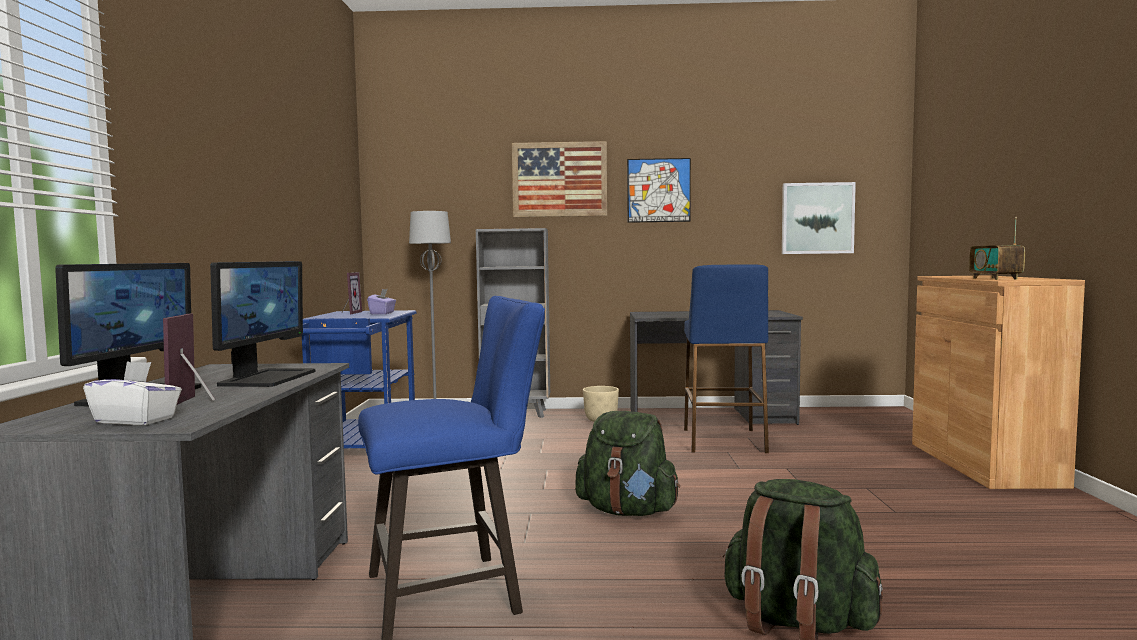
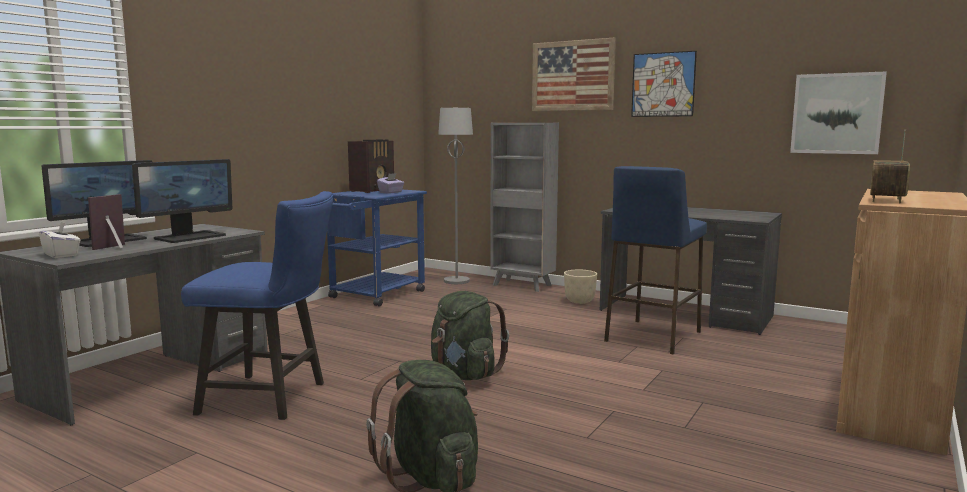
camera: 30 degrees right, 5 degrees up
picture frame [341,272,362,314] -> radio [348,139,394,193]

